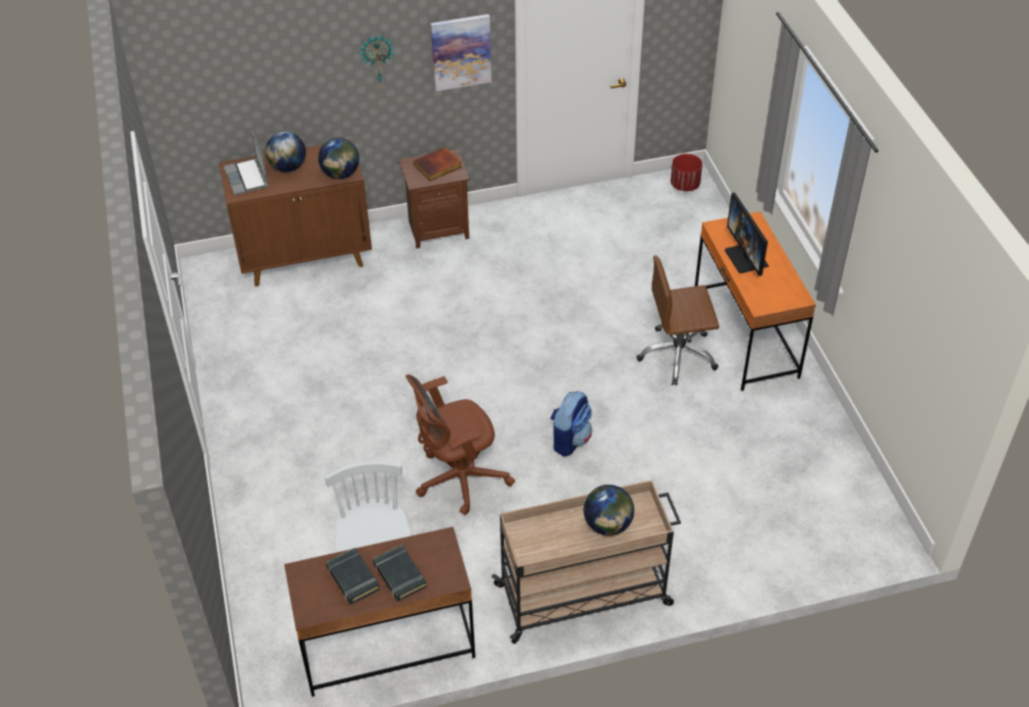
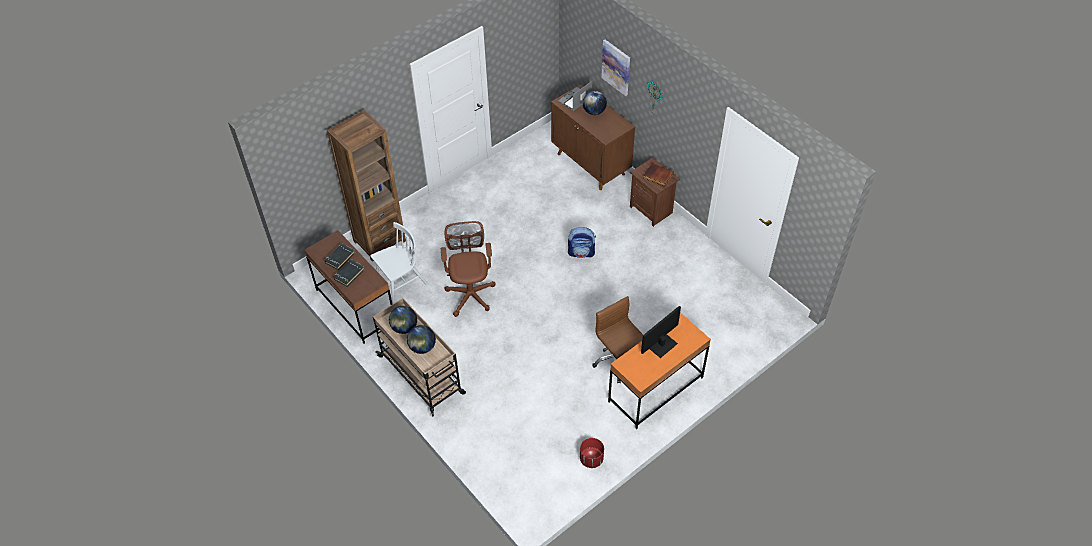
camera: 65 degrees right, 5 degrees up
globe [318,138,359,179] -> globe moved to [389,306,417,334]
brown office chair [406,374,515,515] -> brown office chair turned 45 degrees clockwise [441,221,496,317]
picture [431,14,492,91] -> picture moved to [601,40,630,96]
backpack [550,391,592,456] -> backpack moved to [568,227,596,258]
red planter [671,154,703,191] -> red planter moved to [580,438,604,468]
none -> brown bookcase [327,110,406,262]

